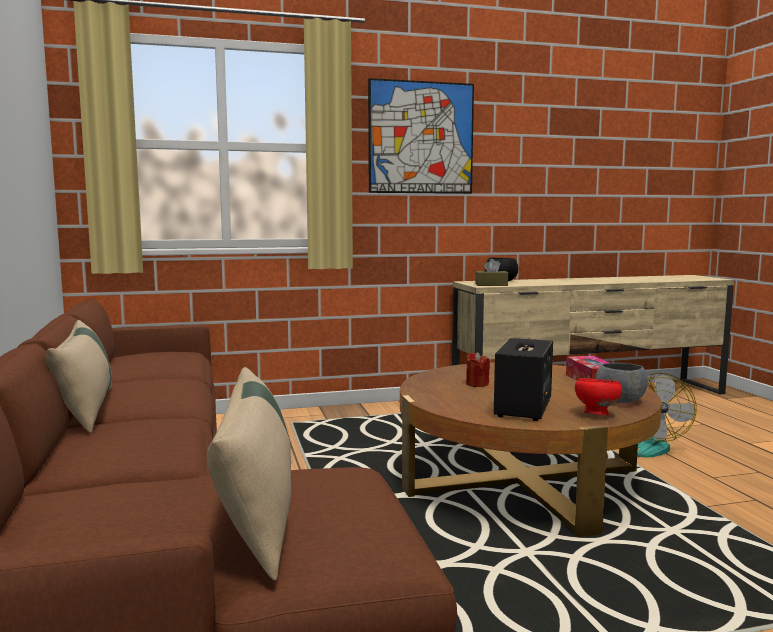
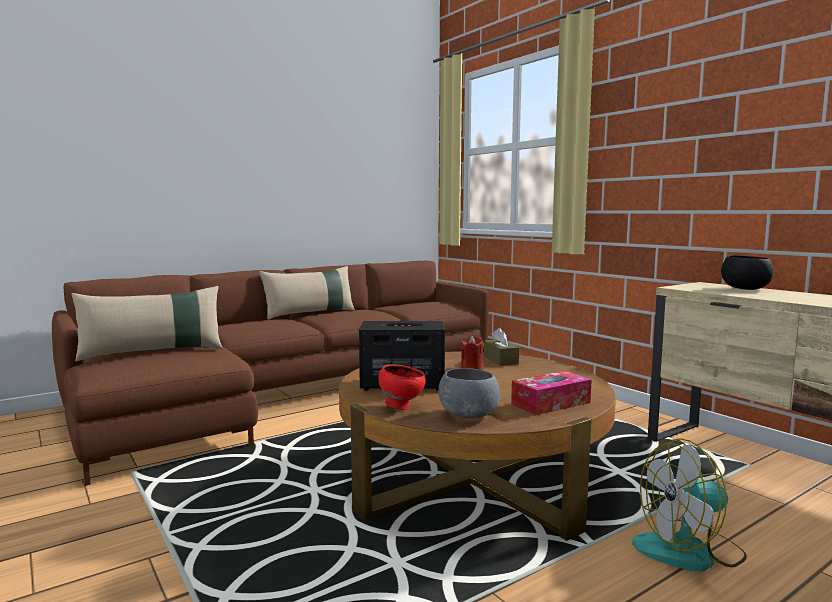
camera: 70 degrees right, 0 degrees up
picture [368,78,474,194] -> none
brown tissue box [475,259,508,286] -> brown tissue box moved to [484,328,519,366]

